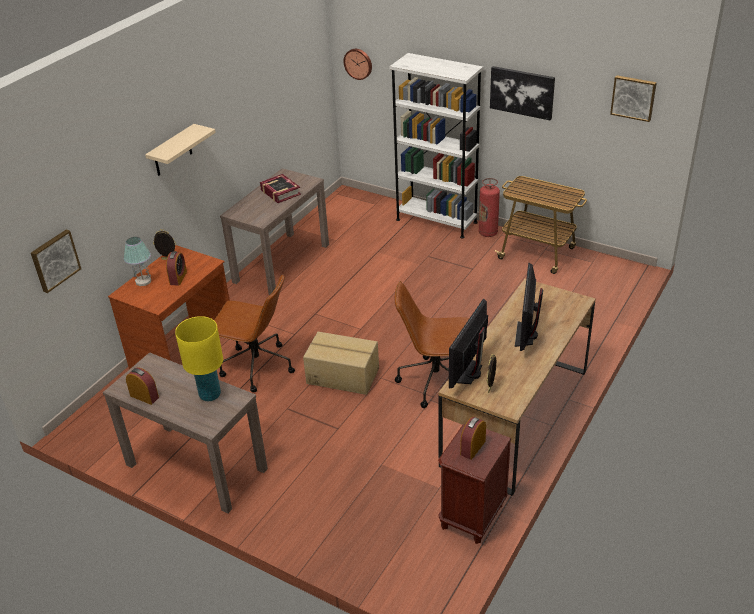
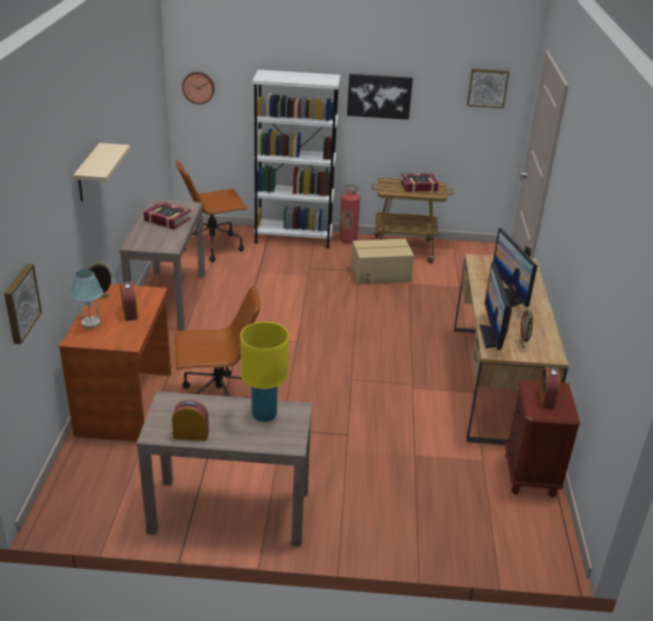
camera: 30 degrees left, 5 degrees down
cardboard box [303,332,379,395] -> cardboard box moved to [351,239,414,285]
brown office chair [395,281,469,408] -> brown office chair moved to [176,160,248,262]
none -> book [401,173,439,192]

